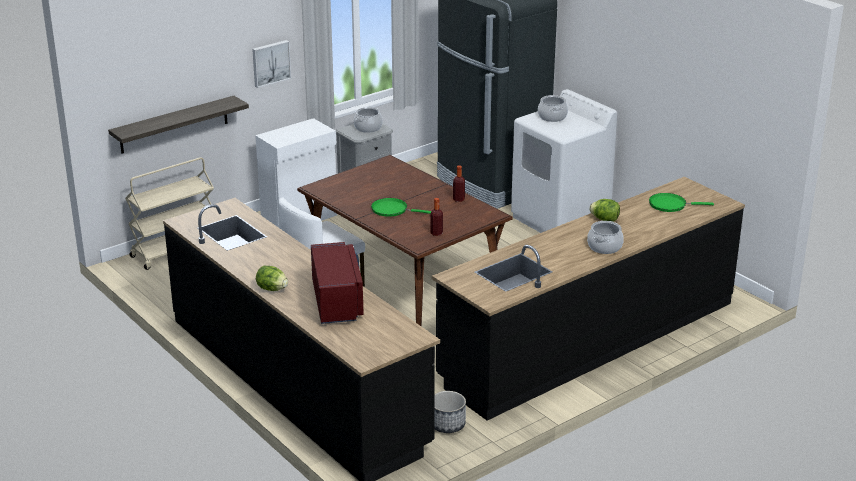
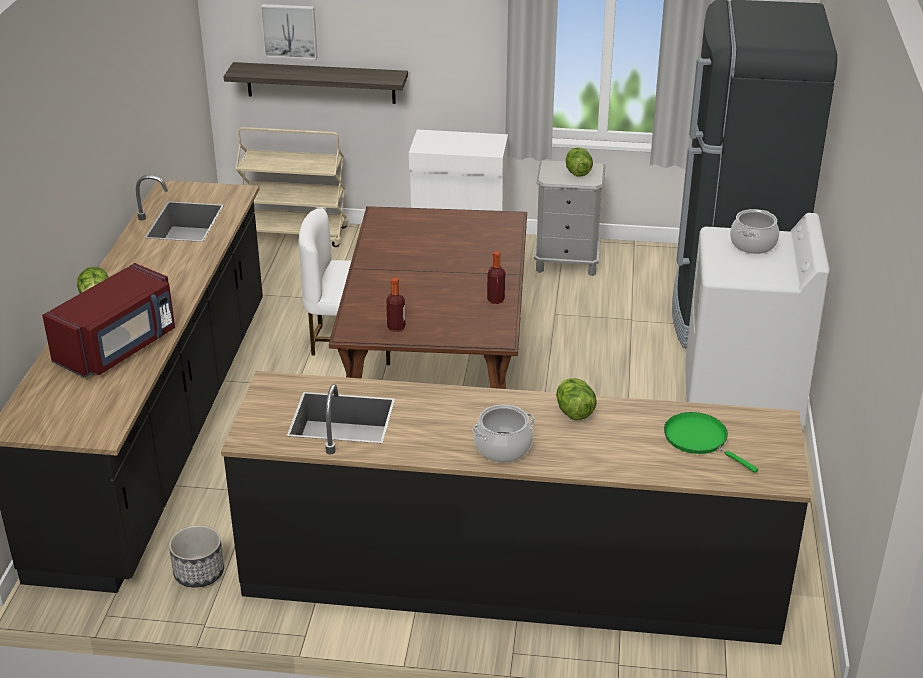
camera: 45 degrees right, 5 degrees up
picture [252,40,291,88] -> picture moved to [260,4,318,60]
cooking pot [354,107,383,133] -> lettuce [566,147,593,177]
green frying pan [371,198,432,217] -> none

